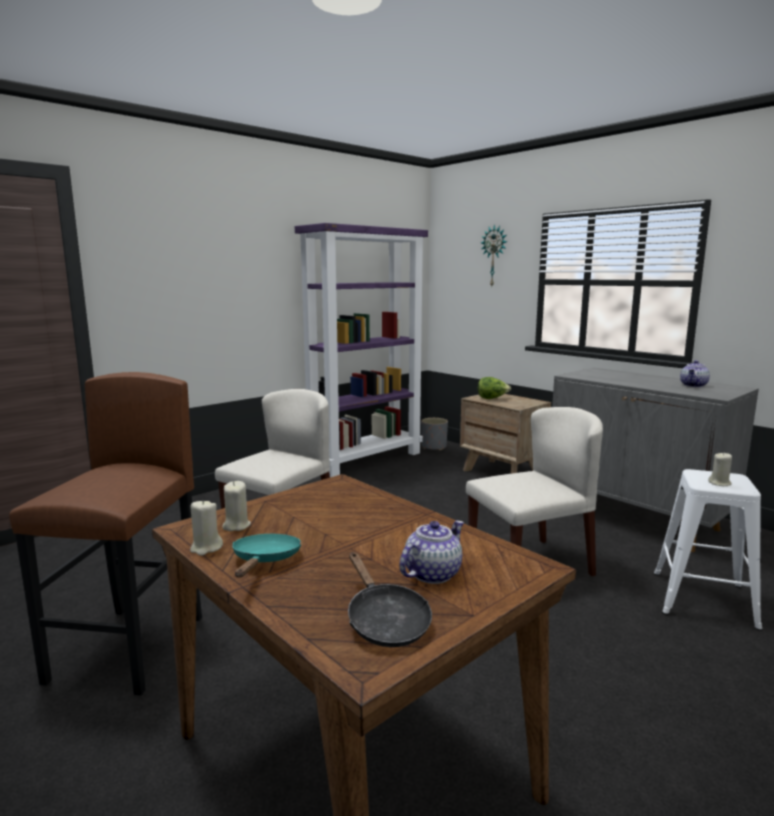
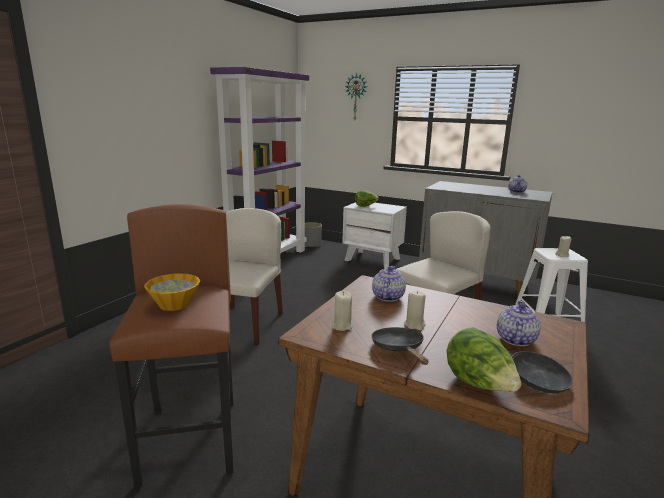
camera: 20 degrees left, 5 degrees up
beige candle [190,500,223,556] -> beige candle moved to [404,290,426,330]
turquoise frying pan [232,534,301,578] -> black frying pan [372,327,429,365]
brown nightstand [460,394,551,474] -> white nightstand [342,202,407,269]
none -> bowl [144,273,200,311]
none -> teapot [372,266,406,302]
none -> lettuce [447,327,521,392]

